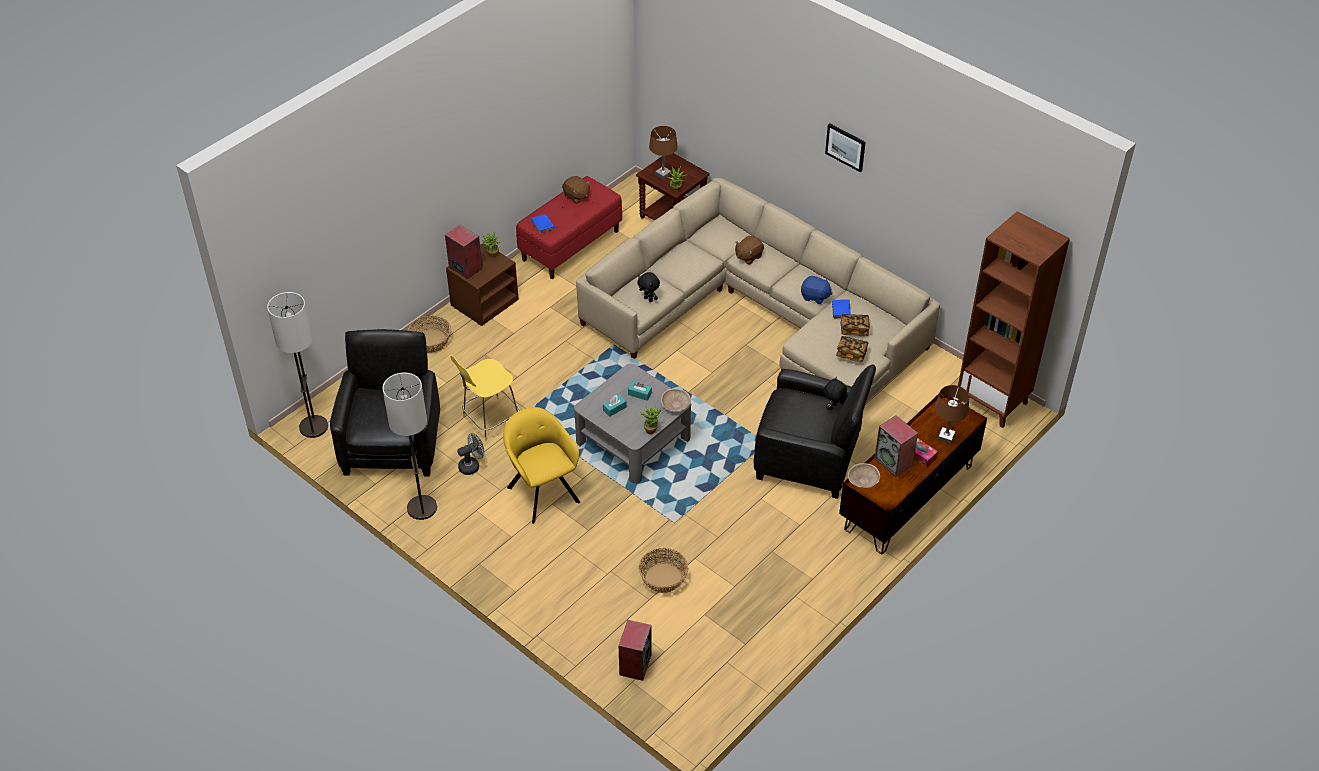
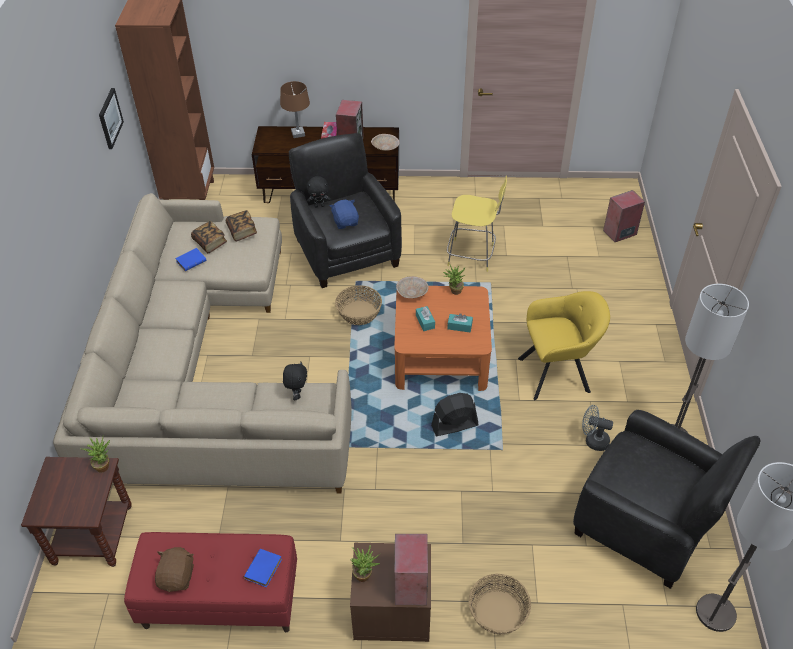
camera: 130 degrees left, 0 degrees up
black armchair [330,329,440,476] -> black armchair turned 105 degrees counterclockwise [573,410,760,589]
yellow stool [451,356,519,442] -> yellow stool moved to [447,176,507,272]
yellow armchair [503,407,581,524] -> yellow armchair turned 120 degrees counterclockwise [518,291,610,400]
grey coffee table [574,364,691,484] -> orange coffee table [394,286,492,391]
basket [639,548,688,593] -> basket moved to [335,285,382,325]
brown table lamp [649,126,678,179] -> none
brown plush toy [735,236,764,265] -> none
blue plush toy [801,276,832,304] -> blue plush toy moved to [330,200,359,229]
picture [825,123,865,172] -> picture moved to [99,88,124,149]
none -> black fan [431,393,479,436]

